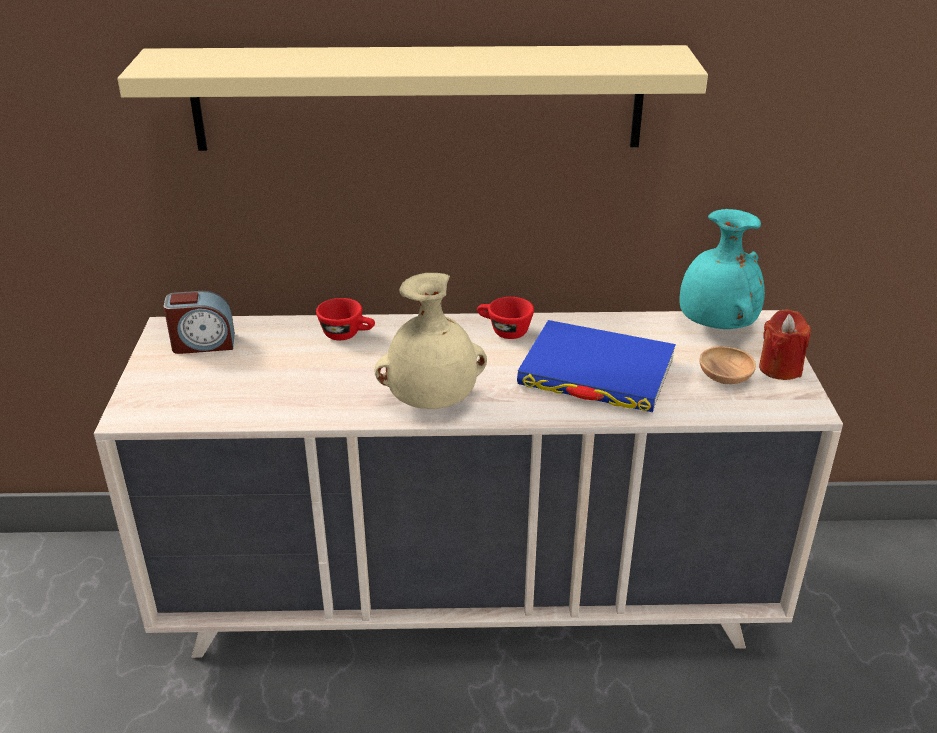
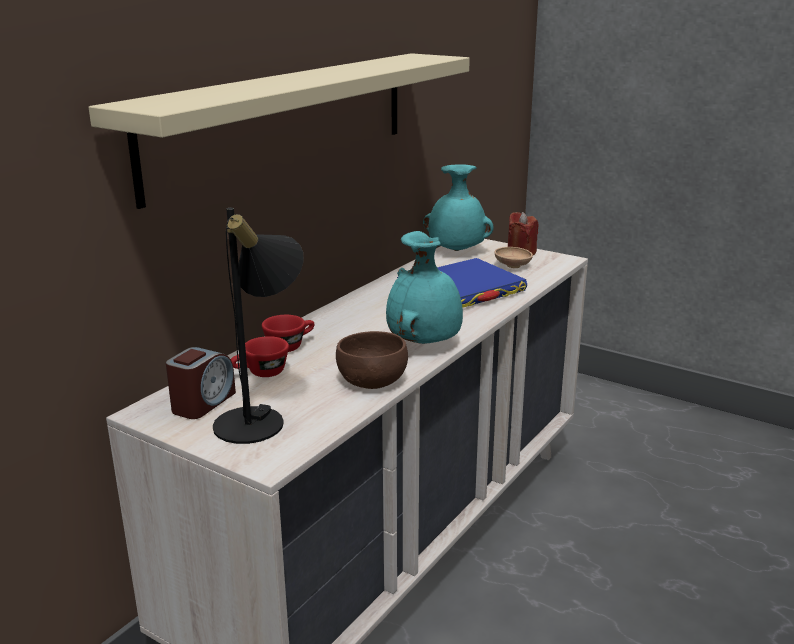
camera: 55 degrees left, 10 degrees down
beige vase [374,273,487,409] -> turquoise vase [386,231,463,344]
red cup [477,297,534,339] -> red cup moved to [231,336,289,377]
none -> black table lamp [213,208,304,444]
none -> brown bowl [336,331,408,389]

